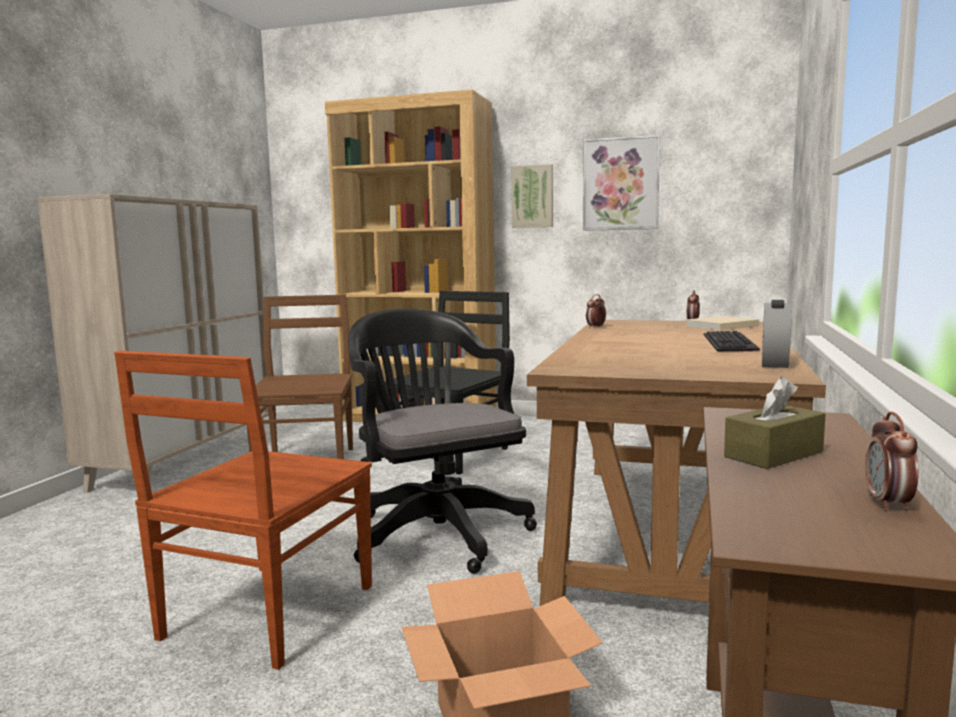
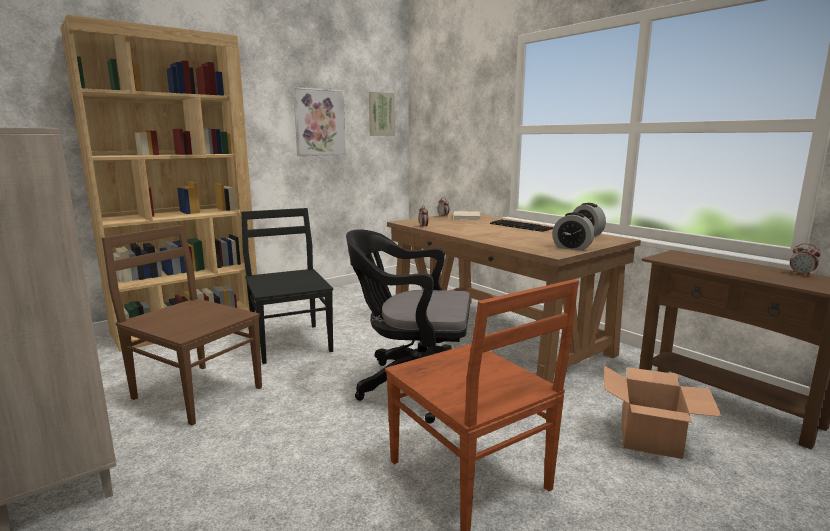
camera: 55 degrees left, 5 degrees up
picture [511,164,553,228] -> picture moved to [369,92,395,136]
brown tissue box [724,377,826,469] -> none
none -> alarm clock [552,212,595,251]

